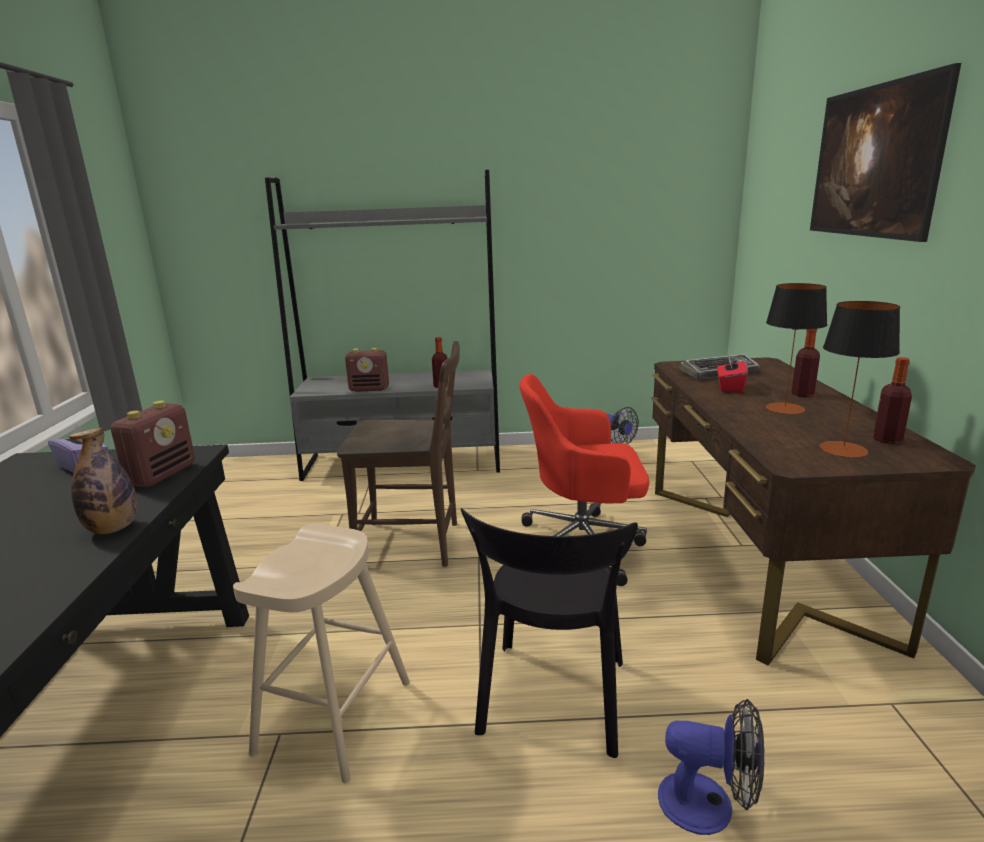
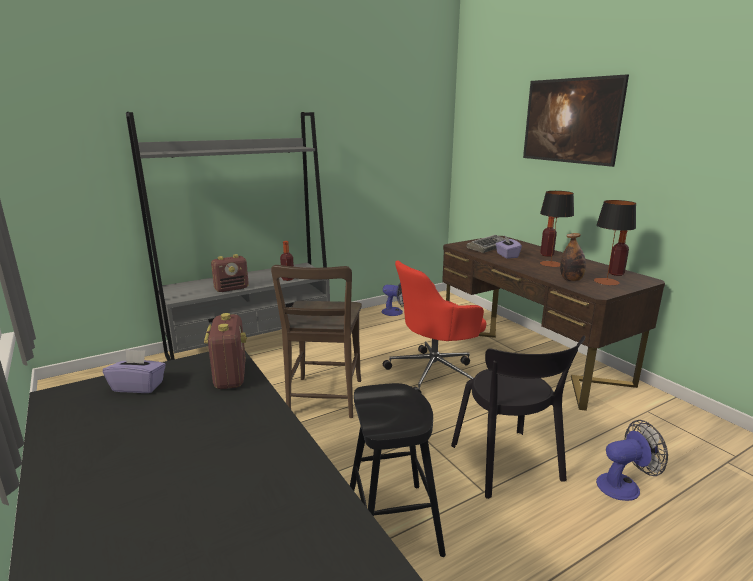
camera: 30 degrees left, 0 degrees up
bottle [69,428,137,534] -> bottle moved to [560,233,586,281]
beige stool [233,524,410,783] -> black stool [350,383,446,557]
brown chair [337,341,460,567] -> brown chair turned 120 degrees clockwise [271,265,362,418]
red tissue box [717,356,748,393] -> purple tissue box [496,235,522,259]

